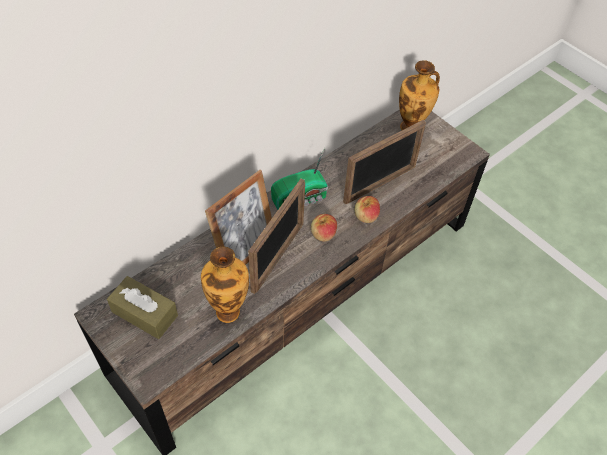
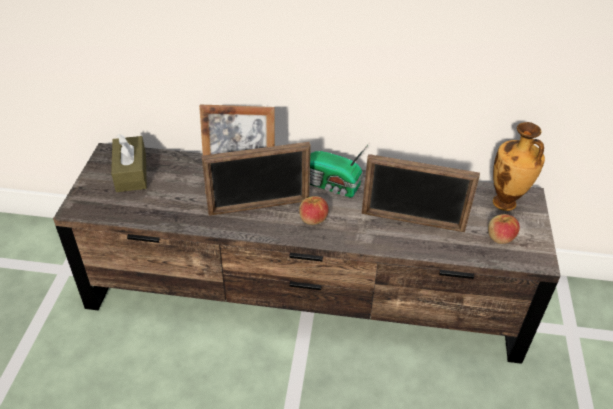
camera: 50 degrees right, 10 degrees down
vase [201,247,249,323] -> none
apple [355,196,380,223] -> apple moved to [488,214,520,244]

